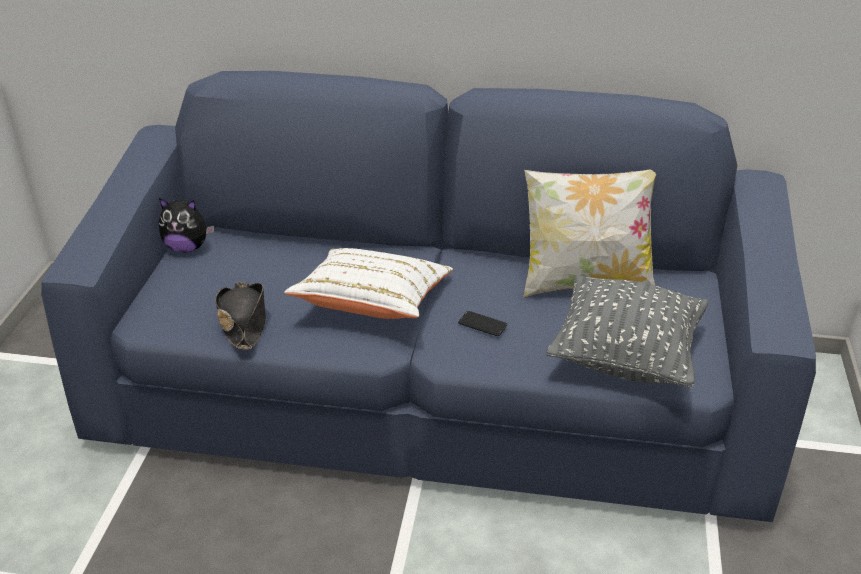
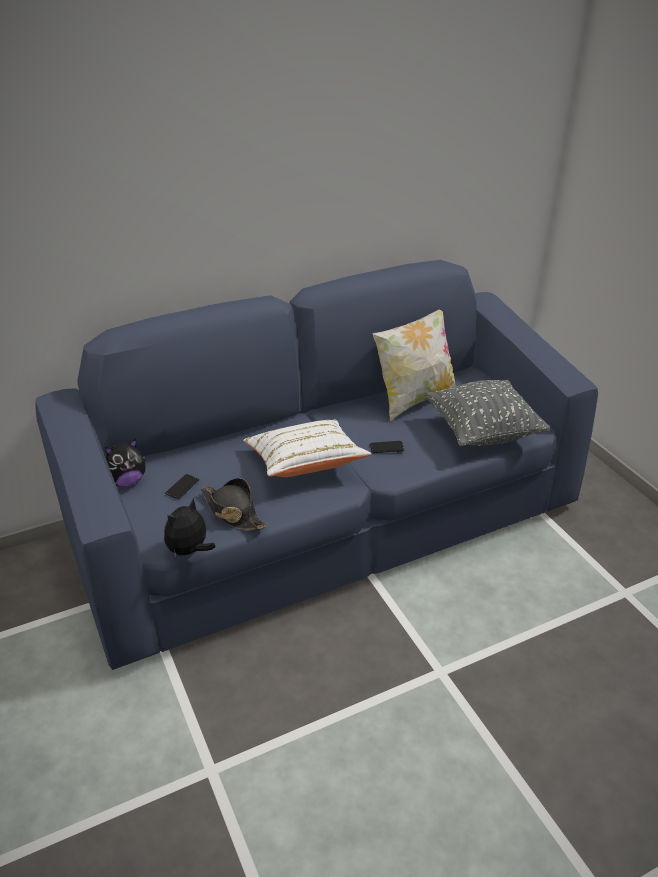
camera: 35 degrees left, 0 degrees up
none -> plush toy [164,498,216,558]
none -> phone [165,474,199,499]

